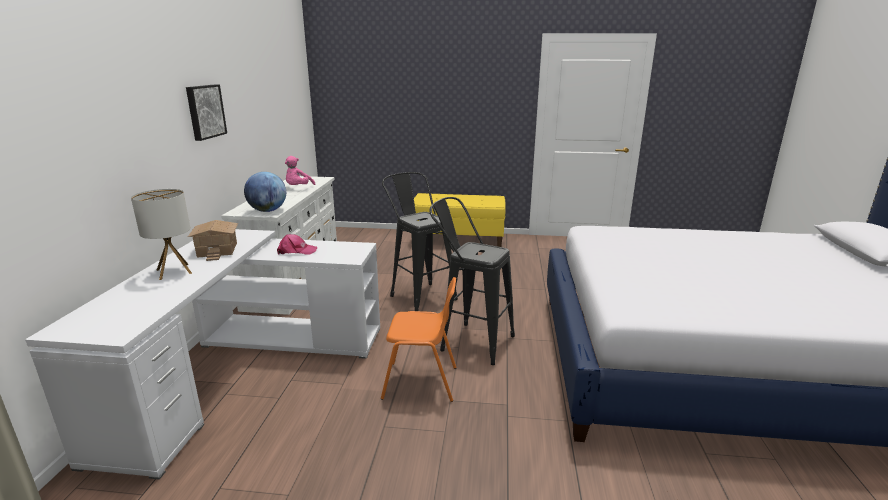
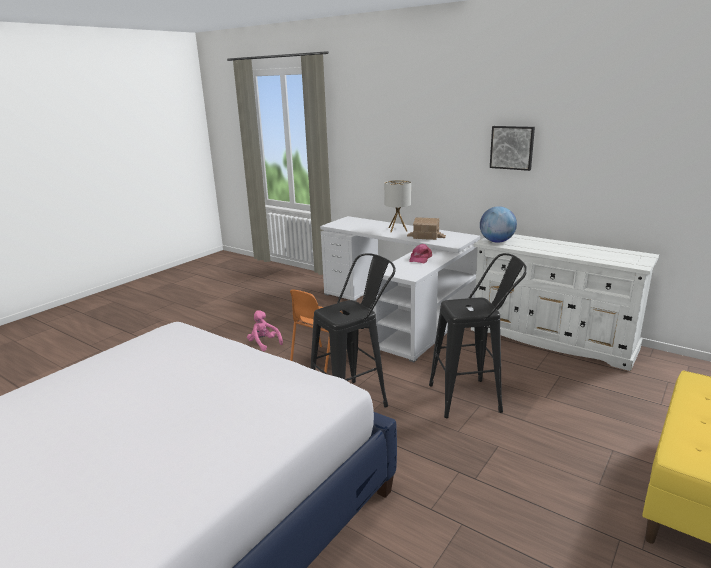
camera: 120 degrees right, 0 degrees up
pink plush toy [285,156,315,185] -> pink plush toy moved to [247,310,283,351]

